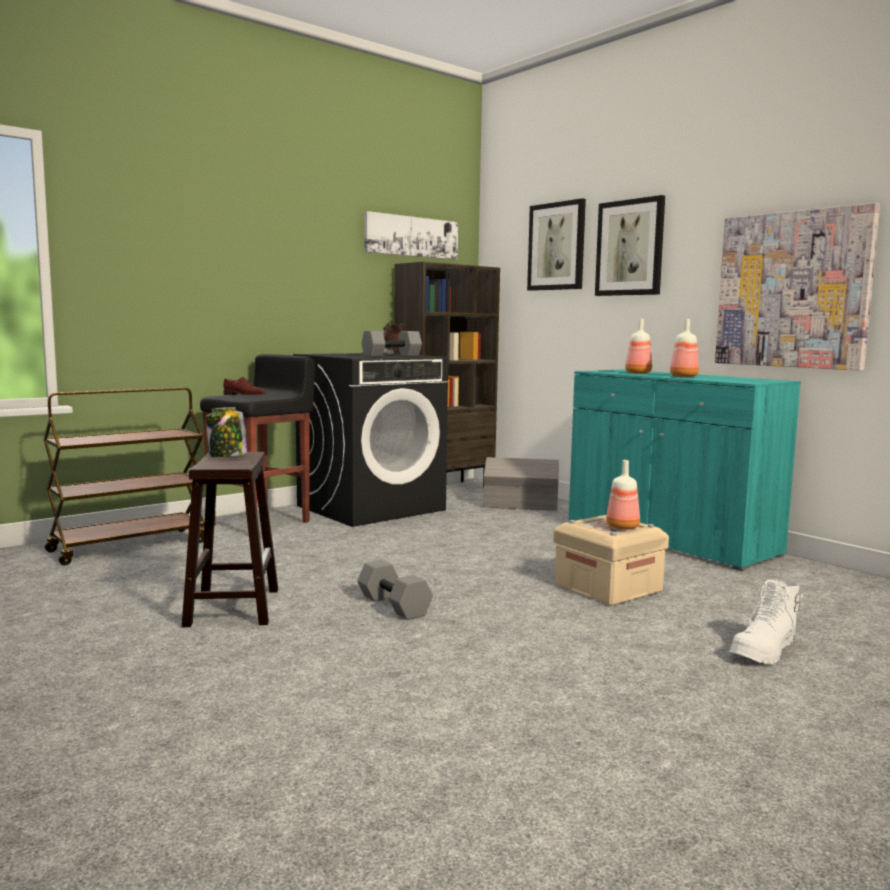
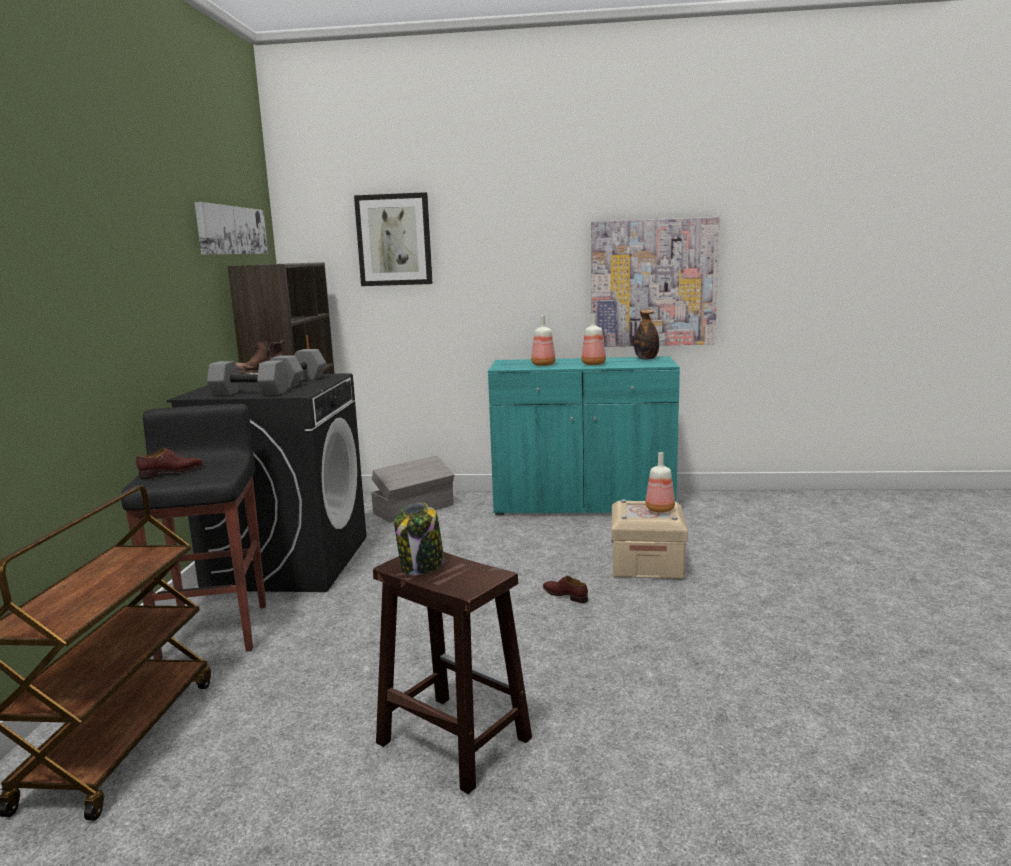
camera: 45 degrees left, 5 degrees up
grey dumbbell [357,560,433,620] -> grey dumbbell moved to [207,360,289,395]
picture [595,195,665,296] -> none
white boot [729,580,803,665] -> none
none -> brown shoe [543,576,588,603]
none -> bottle [634,309,659,360]

